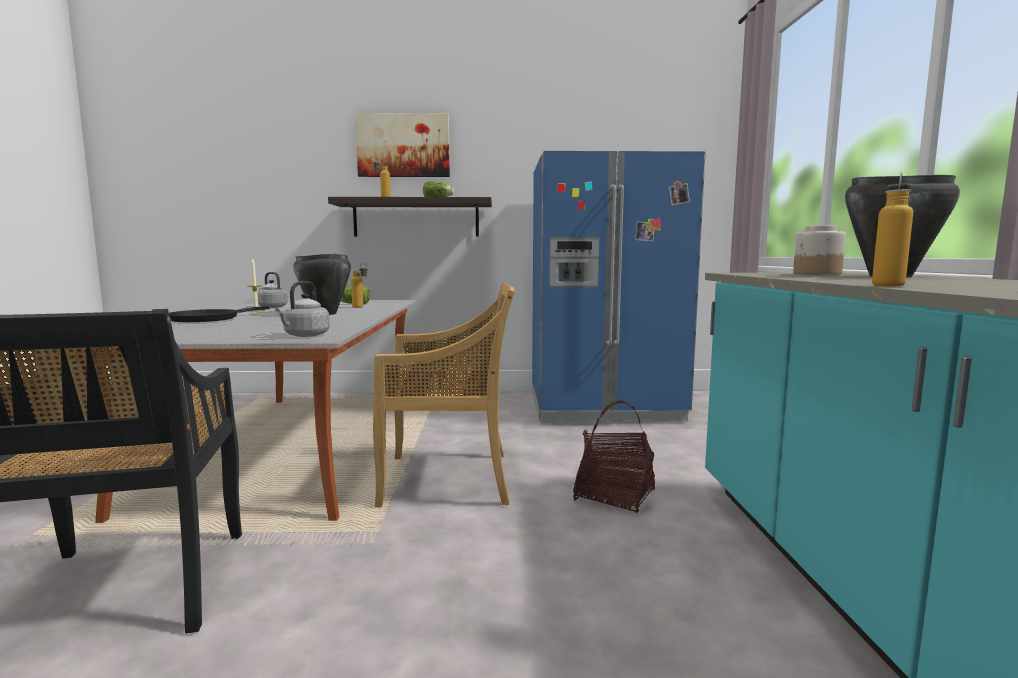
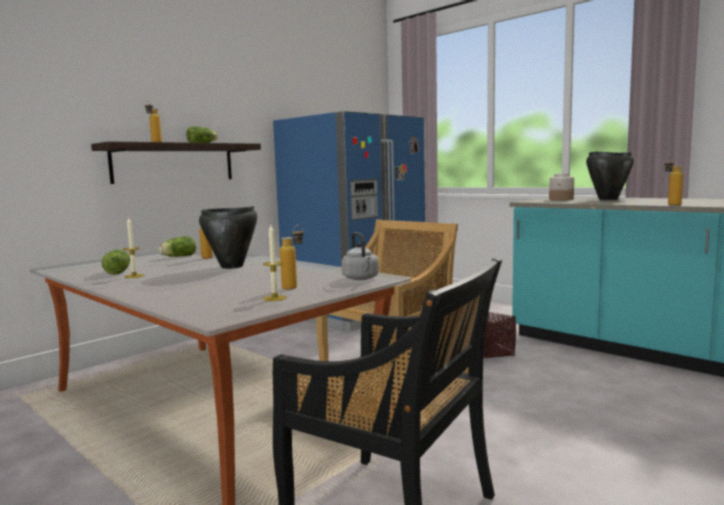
camera: 45 degrees left, 0 degrees up
black frying pan [169,306,269,322] -> none
grey kettle [257,272,288,308] -> lettuce [102,250,130,275]
picture [355,113,450,177] -> none
none -> candle [263,225,287,301]
none -> bottle [280,225,304,290]

